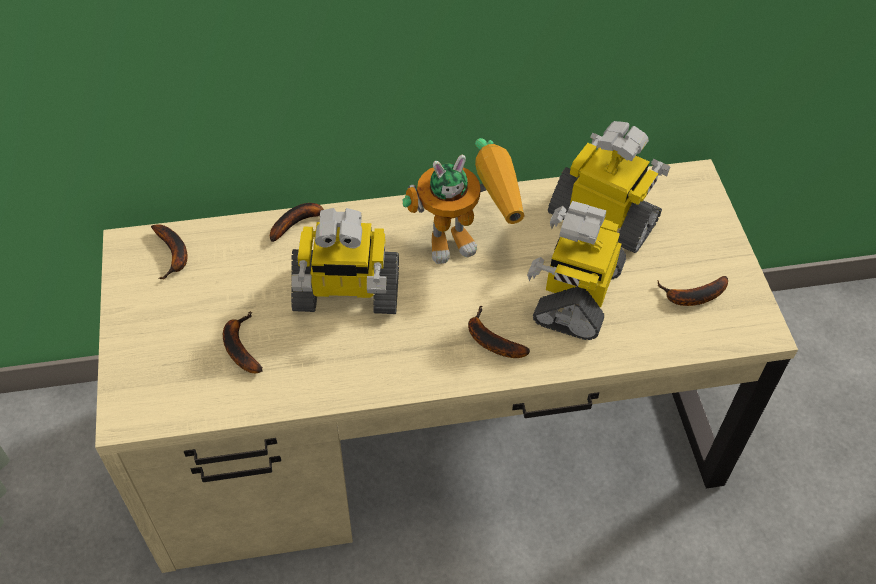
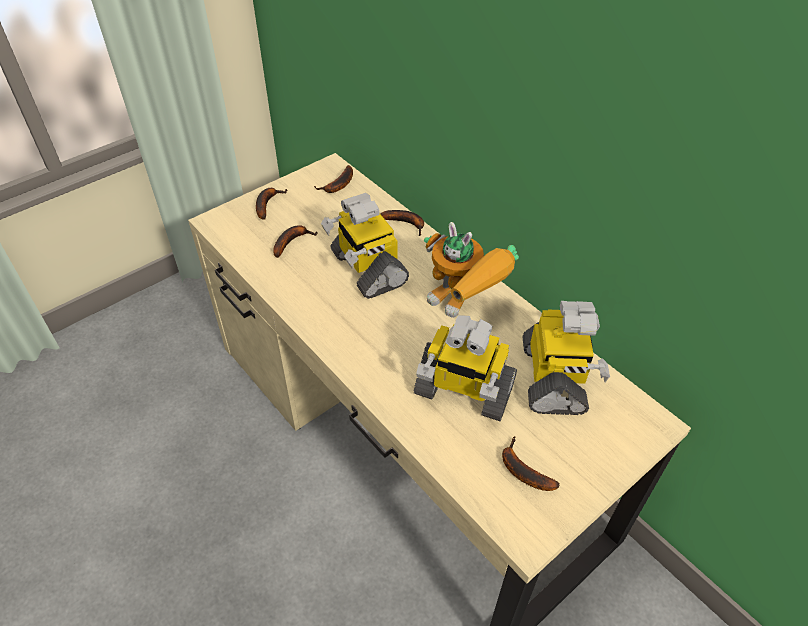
camera: 60 degrees right, 5 degrees down
banana [468,306,530,358] -> banana moved to [256,188,288,219]
toy robot [527,201,626,340] -> toy robot turned 150 degrees counterclockwise [414,315,517,421]

